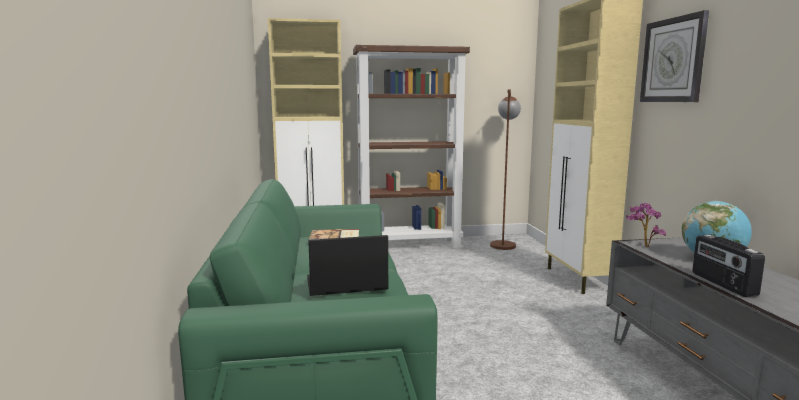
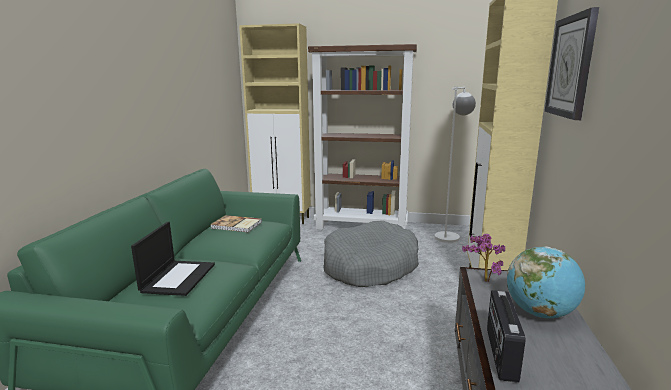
camera: 20 degrees right, 5 degrees up
laptop [307,235,388,296] -> laptop turned 90 degrees clockwise [131,222,215,296]
brown floor lamp [490,89,521,250] -> white floor lamp [435,86,476,243]
none -> grey dog bed [323,221,419,287]

